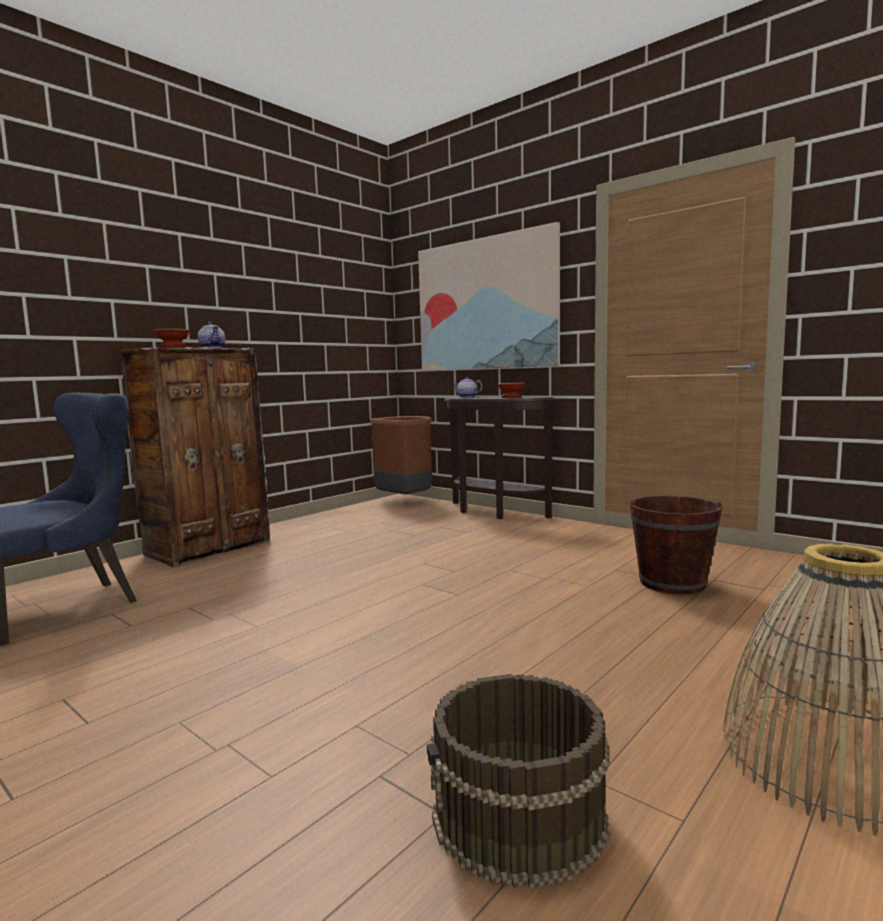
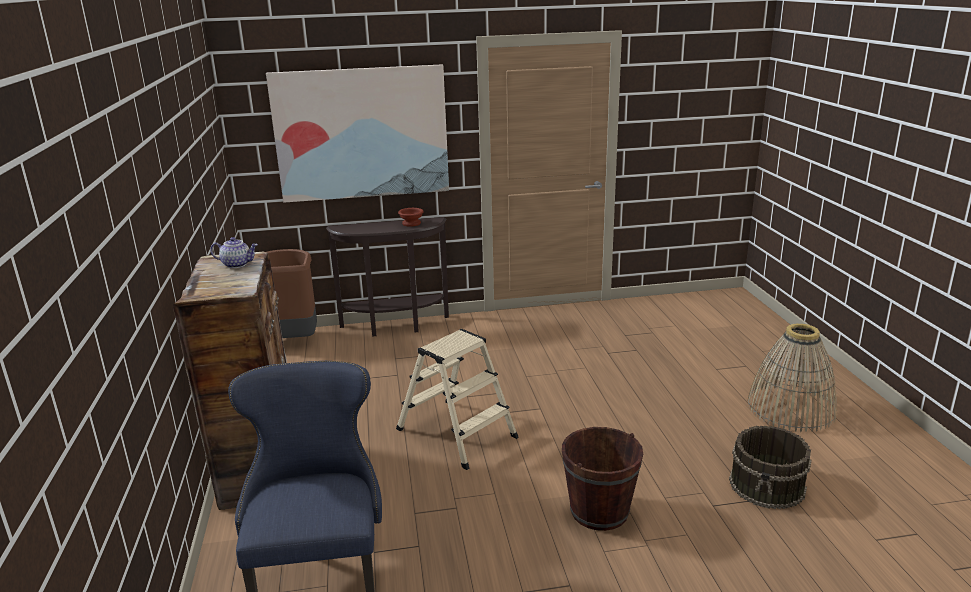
camera: 50 degrees left, 15 degrees up
brown bowl [154,329,190,348] -> none
teapot [452,377,482,398] -> none
brown bucket [630,496,722,594] -> brown bucket moved to [562,427,643,531]
none -> beige step ladder [396,329,519,470]

